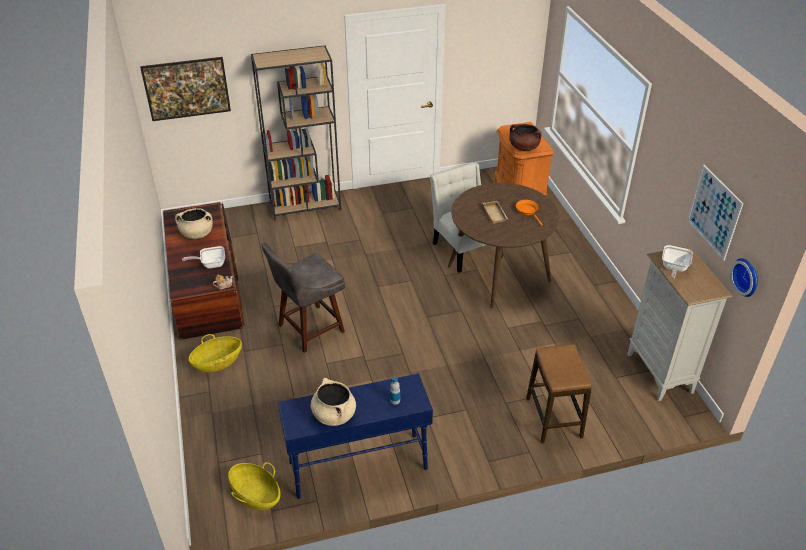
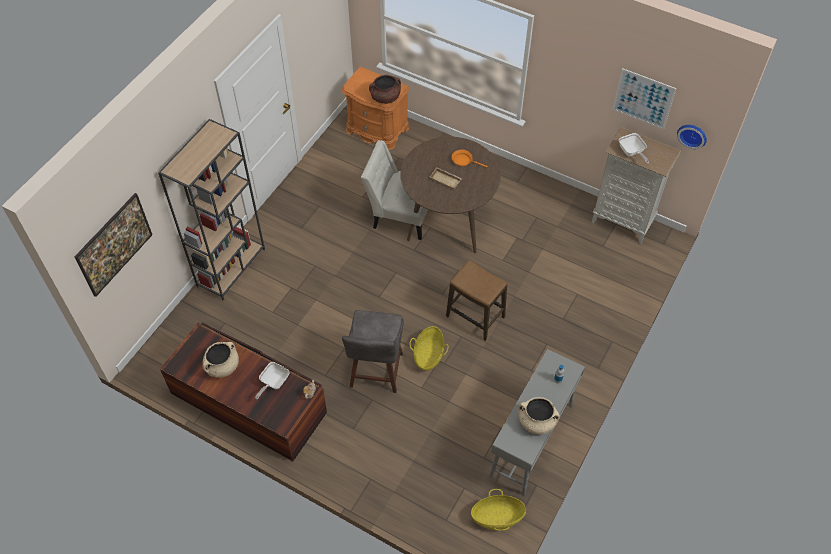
camera: 45 degrees left, 15 degrees up
basket [189,334,242,372] -> basket moved to [410,326,448,371]
blue console table [278,374,433,499] -> grey console table [489,349,585,495]
stool [526,344,592,443] -> stool moved to [446,260,507,341]

